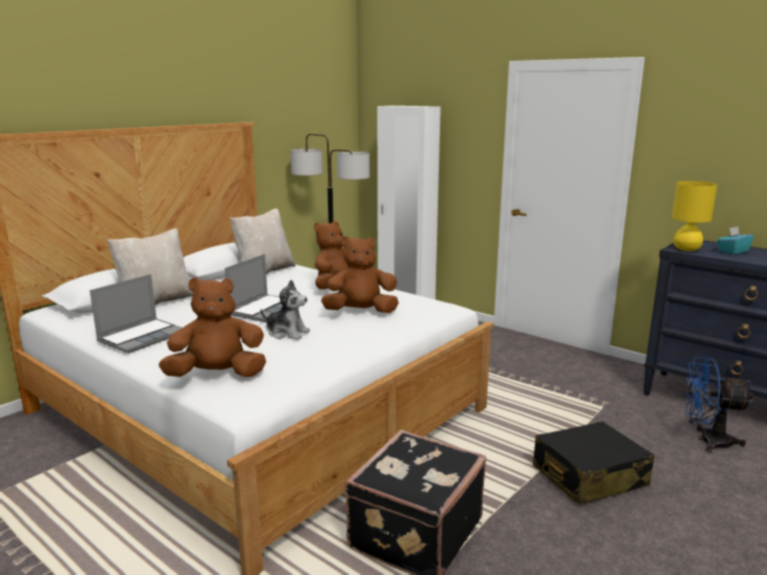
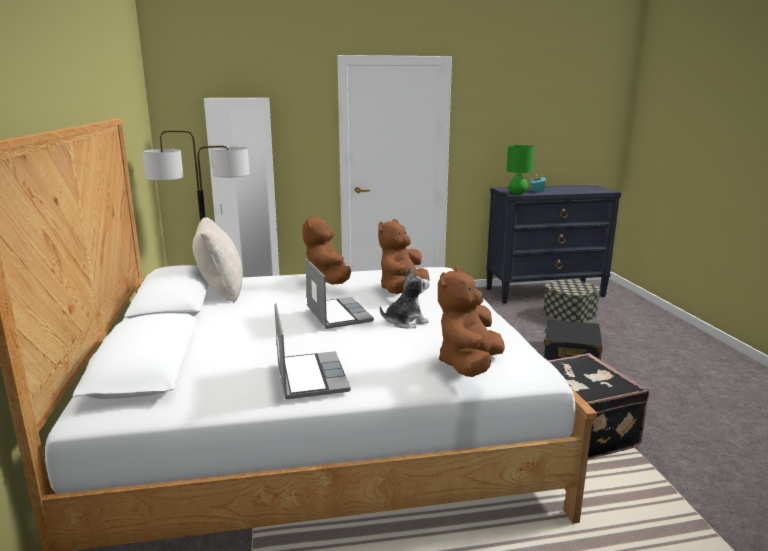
camera: 50 degrees left, 0 degrees up
beige pillow [107,228,193,305] -> none
yellow table lamp [672,181,717,251] -> green table lamp [507,145,534,194]
blue fan [684,357,754,453] -> storage box [543,279,600,322]

